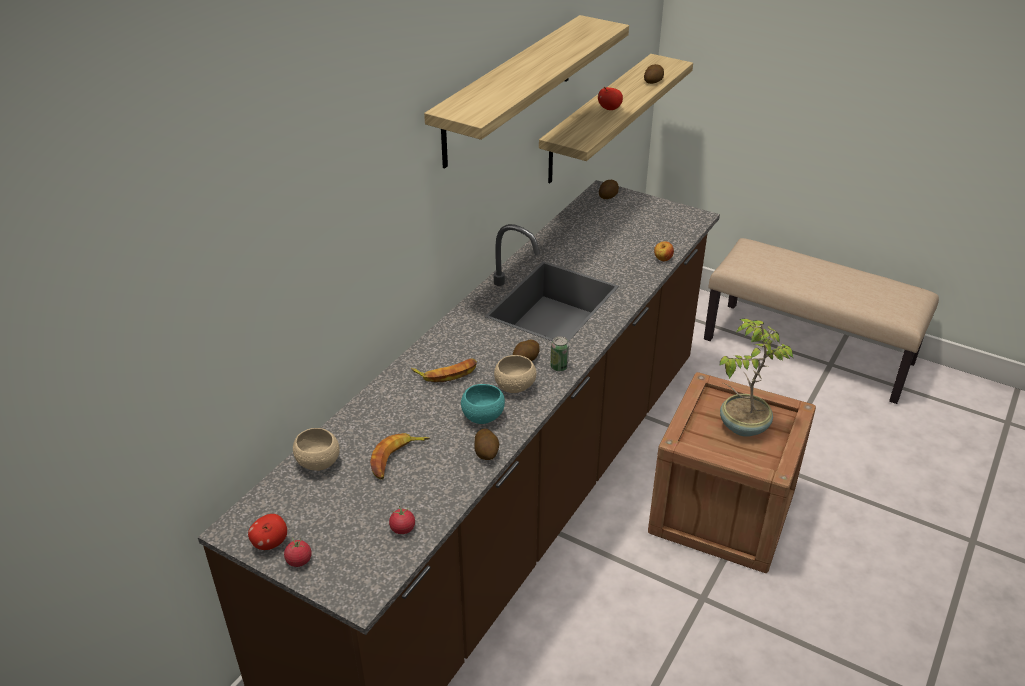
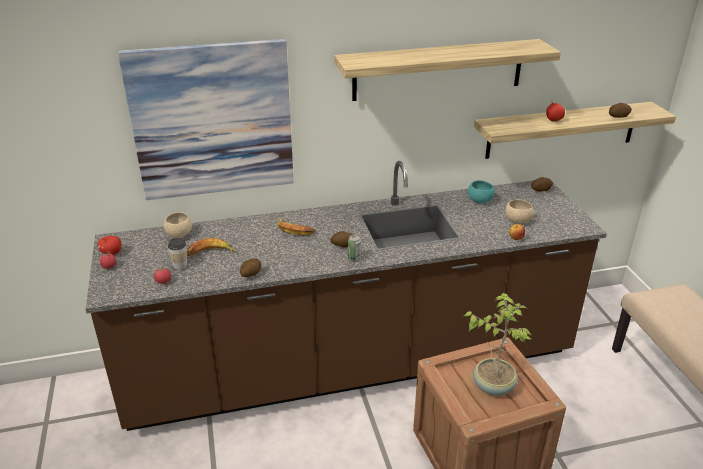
camera: 45 degrees right, 5 degrees down
turquoise bowl [461,384,505,424] -> turquoise bowl moved to [468,180,495,203]
beige bowl [494,355,537,393] -> beige bowl moved to [506,199,534,223]
none -> picture [118,39,294,200]
none -> cup [168,238,187,270]

